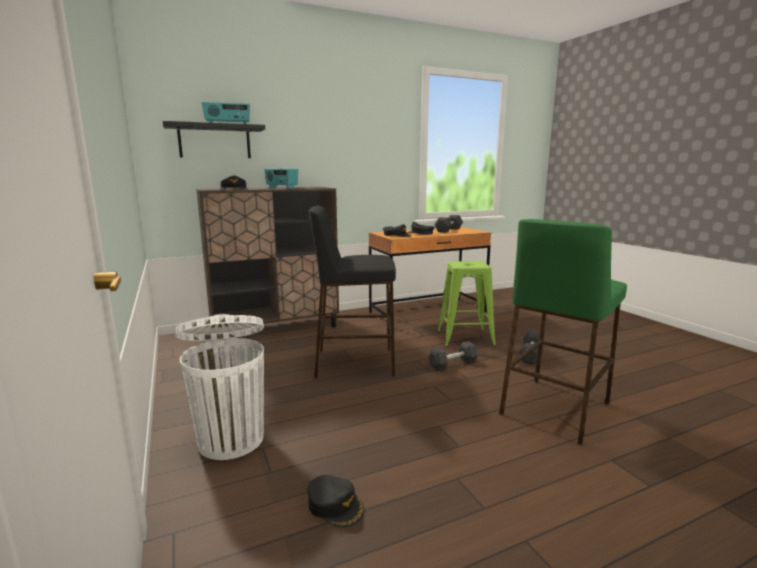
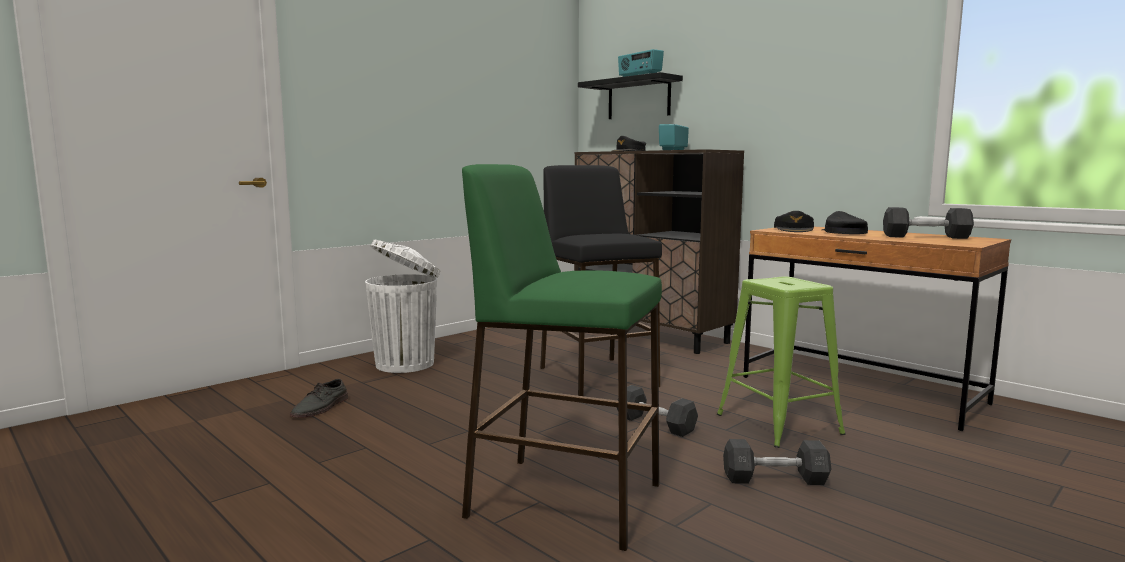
camera: 70 degrees right, 5 degrees down
black cap [308,475,365,528] -> grey shoe [290,379,348,418]

